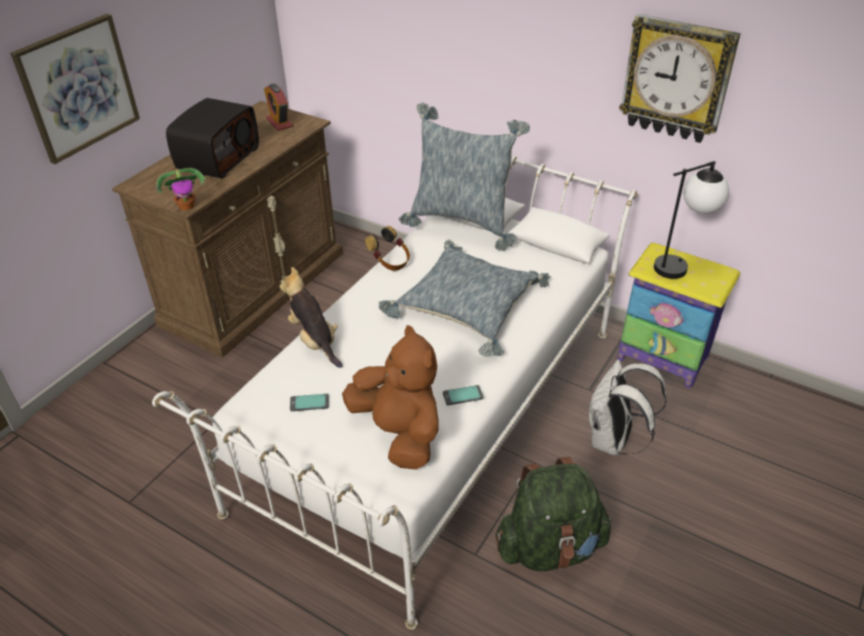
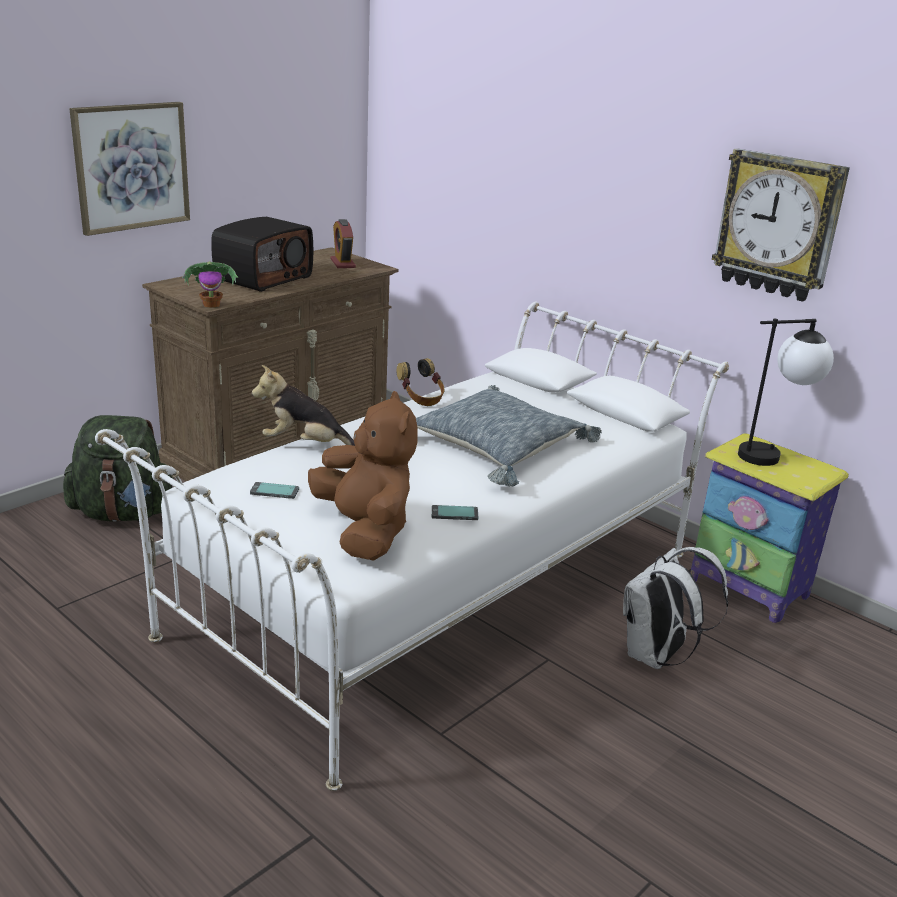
camera: 10 degrees right, 15 degrees down
plush toy [280,267,343,368] -> plush toy turned 60 degrees counterclockwise [252,365,355,446]
pillow [398,102,530,251] -> none
green backpack [496,457,612,571] -> green backpack moved to [63,415,174,522]

